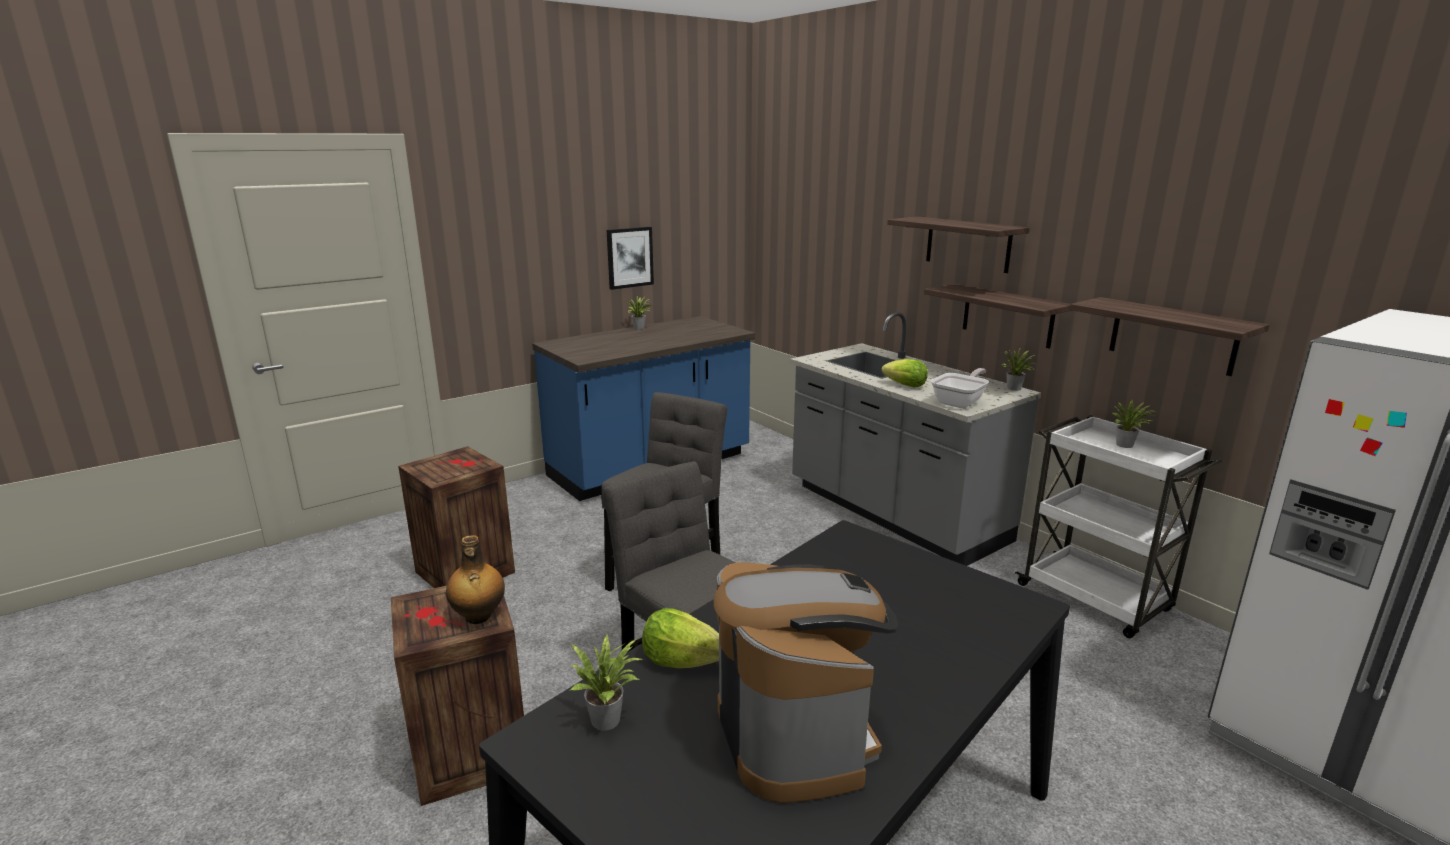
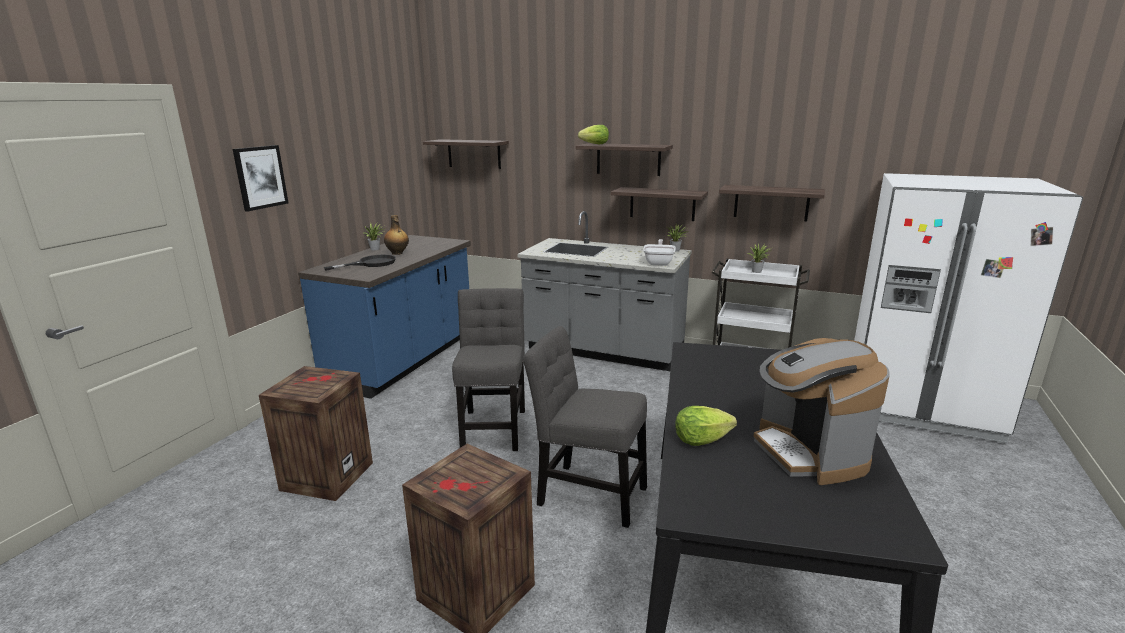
camera: 30 degrees left, 0 degrees up
bottle [446,535,505,624] -> bottle moved to [384,215,409,255]
potted plant [570,633,643,731] -> none
picture [607,227,654,290] -> picture moved to [233,145,288,212]
coffee machine [713,562,898,803] -> coffee machine turned 150 degrees counterclockwise [753,338,890,485]
lettuce [881,359,928,388] -> lettuce moved to [578,125,609,144]
none -> black frying pan [324,255,396,271]
none -> shelf [423,139,509,169]

